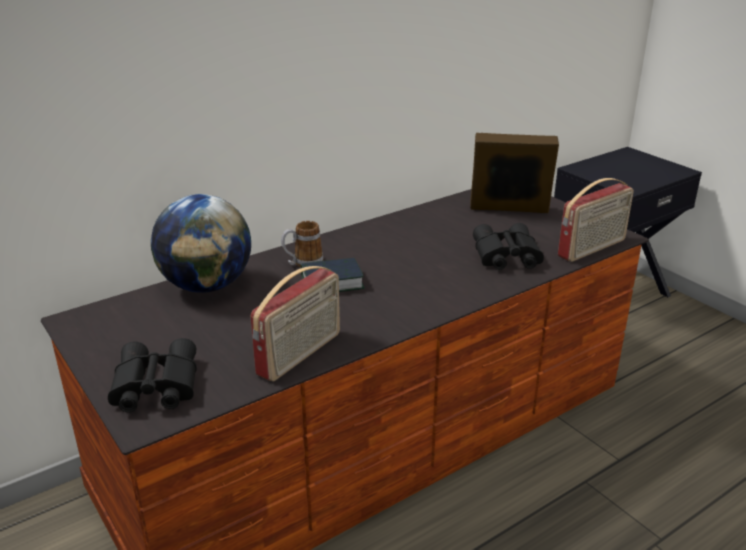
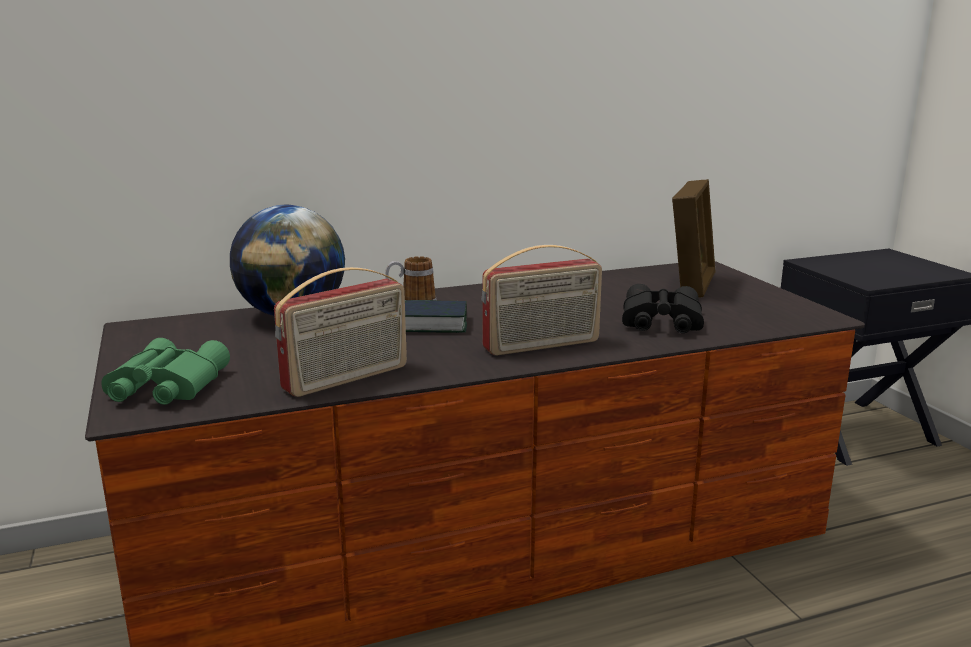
camera: 15 degrees right, 10 degrees down
black binoculars [108,338,197,412] -> green binoculars [101,338,230,405]
picture frame [470,133,559,213] -> picture frame turned 90 degrees clockwise [672,179,715,298]
radio [558,178,634,262] -> radio moved to [481,245,602,356]

